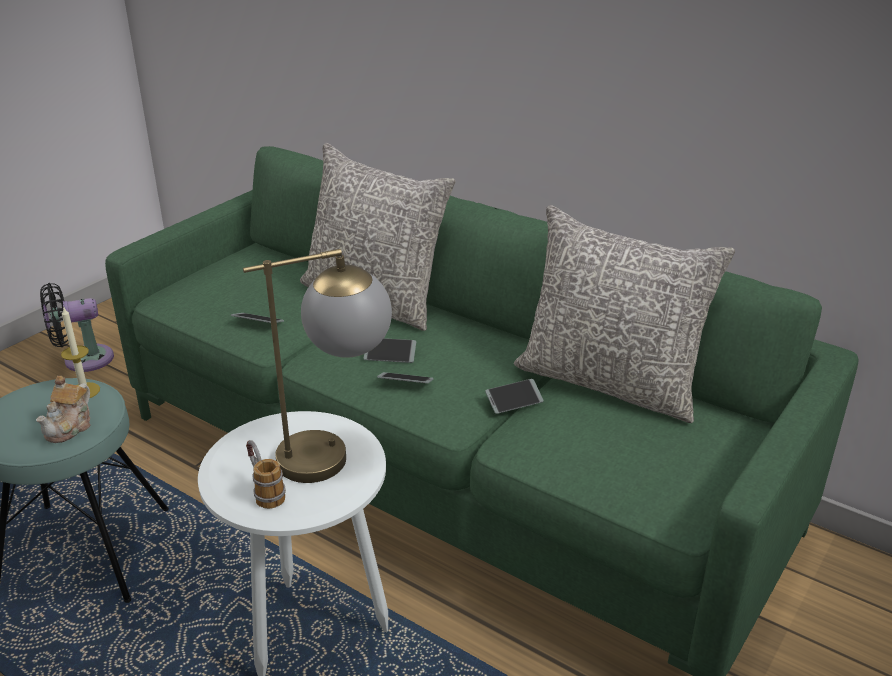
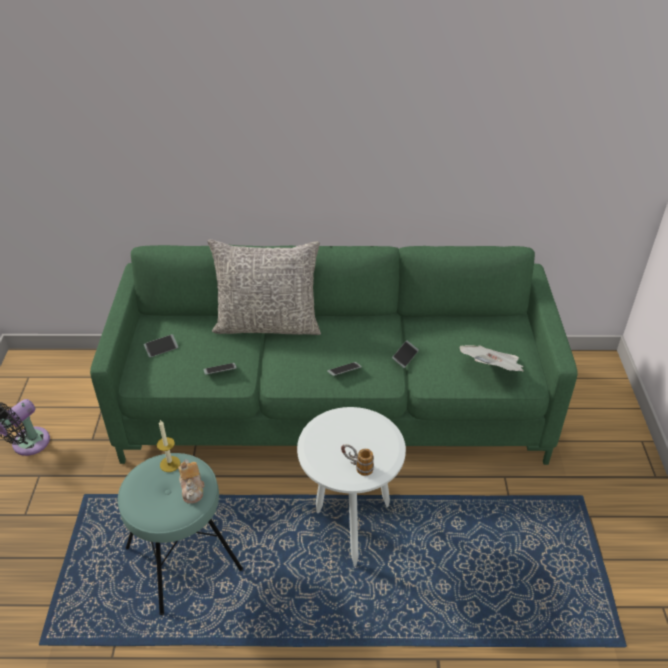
camera: 35 degrees left, 10 degrees up
table lamp [243,249,392,483] -> none
phone [364,338,416,363] -> phone moved to [144,334,178,358]
grey pillow [514,205,735,423] -> none
none -> newspaper [460,345,523,371]

